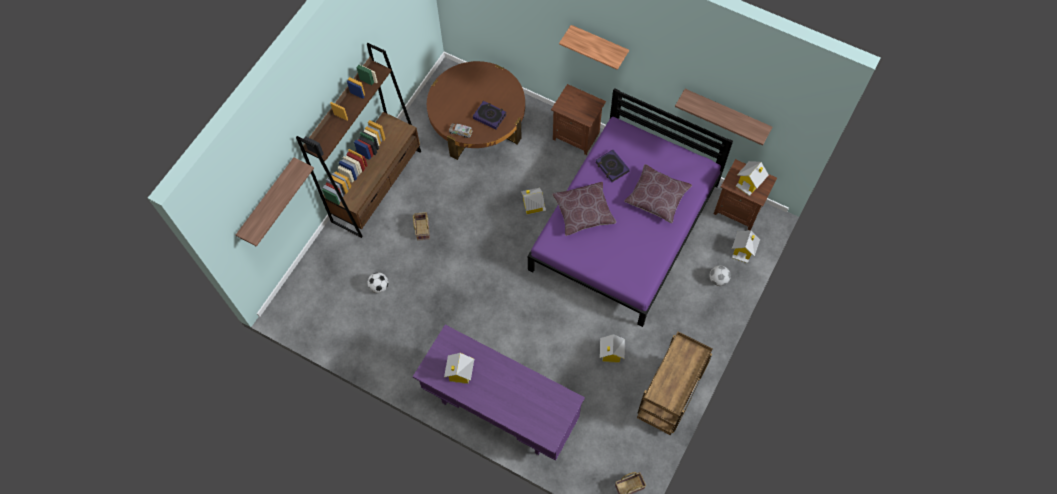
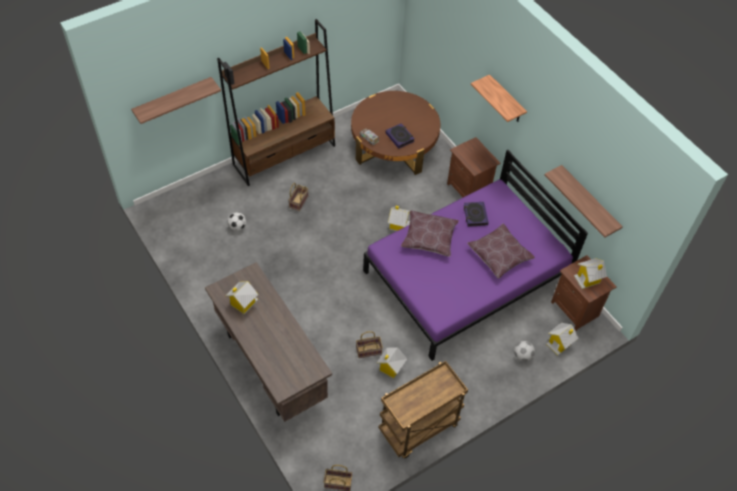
camera: 25 degrees right, 10 degrees down
purple desk [413,325,585,461] -> brown desk [205,262,332,422]
none -> basket [356,331,383,358]

